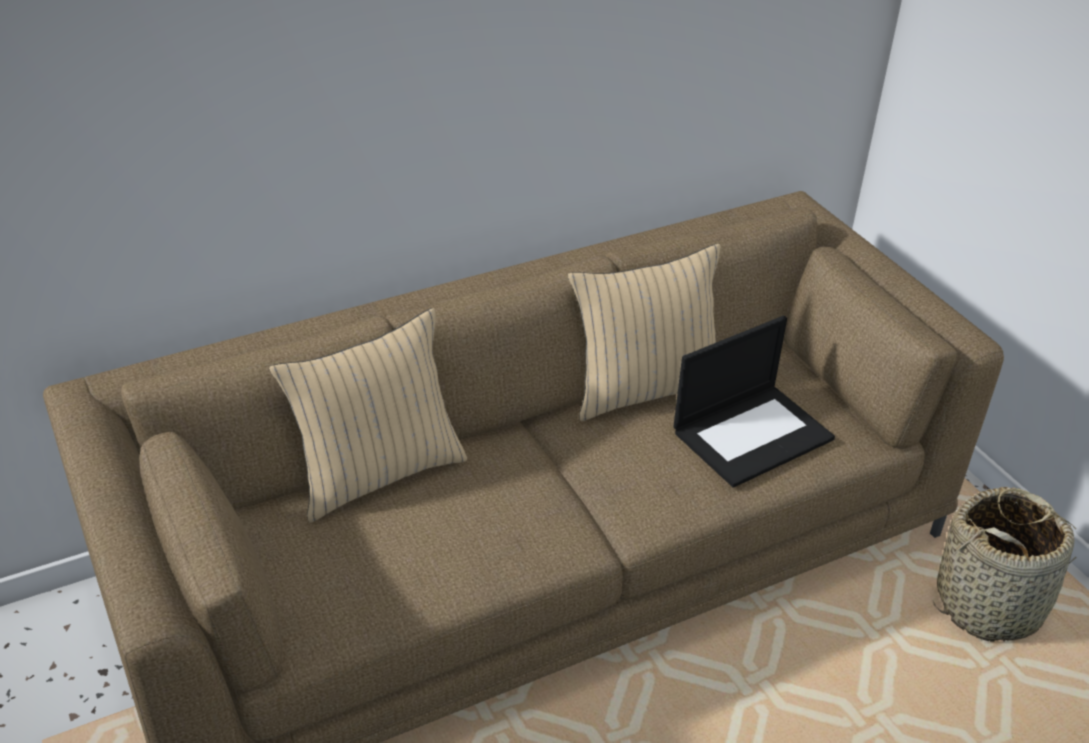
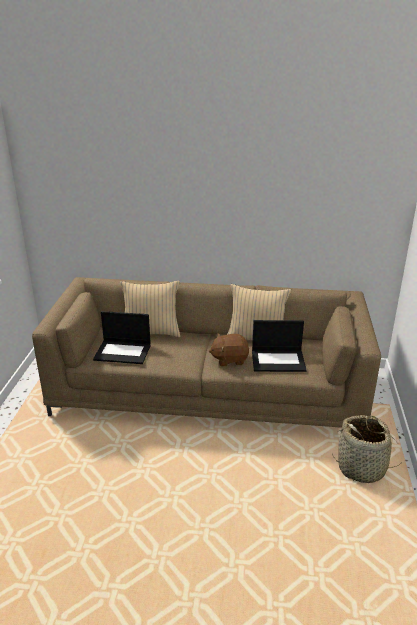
camera: 35 degrees right, 10 degrees down
none -> laptop [93,311,151,364]
none -> brown plush toy [209,333,249,367]

